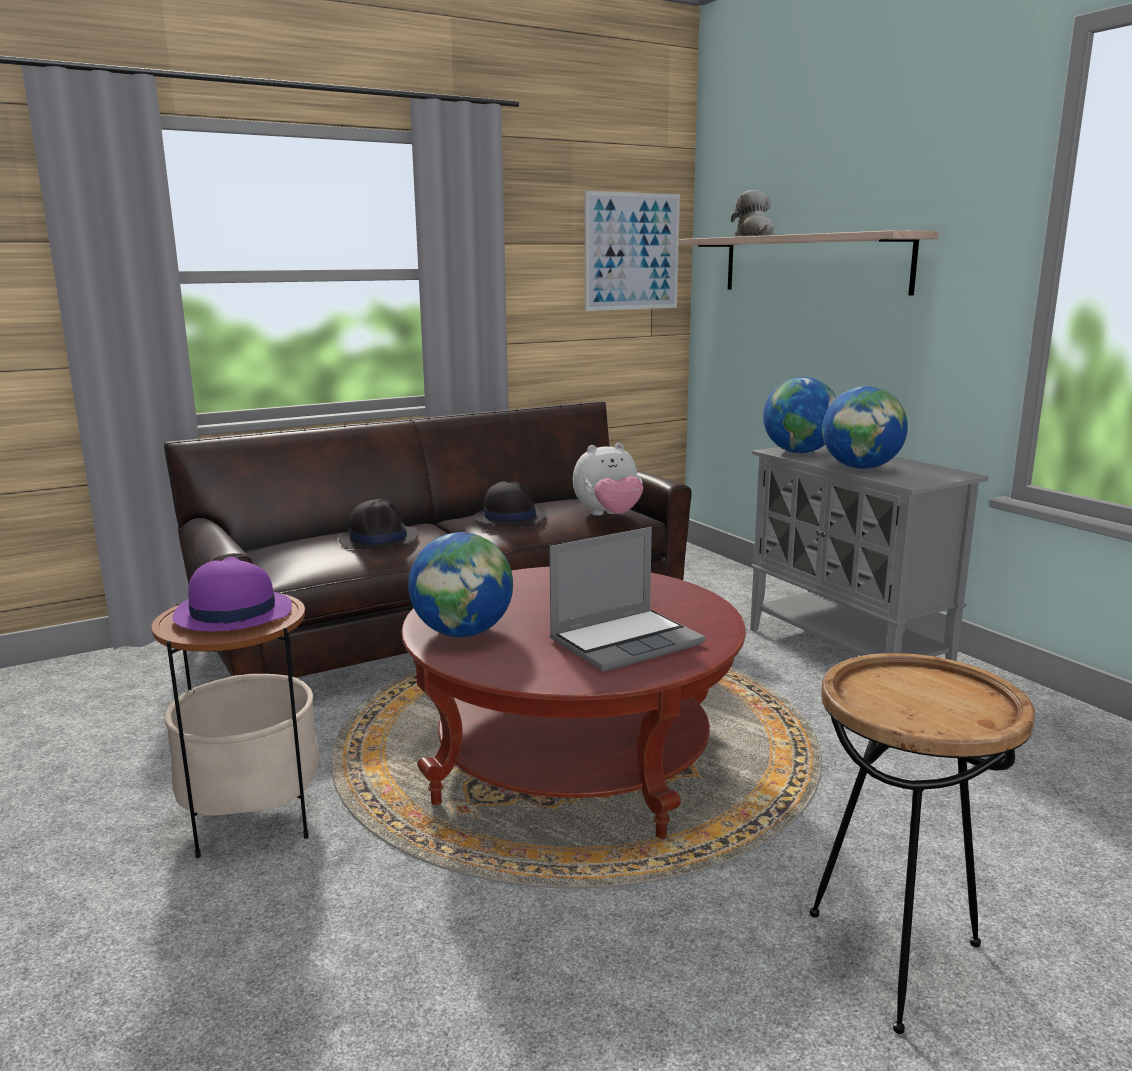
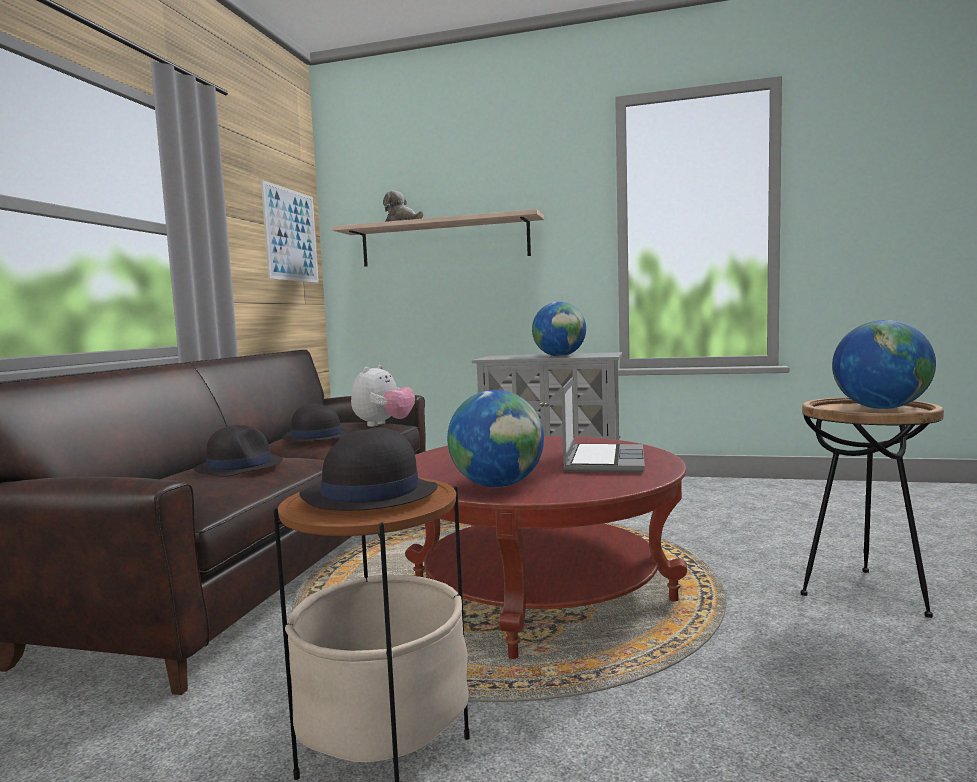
camera: 45 degrees left, 10 degrees down
purple hat [172,557,292,631] -> black hat [299,427,437,511]
globe [763,377,837,453] -> globe moved to [832,320,936,409]

